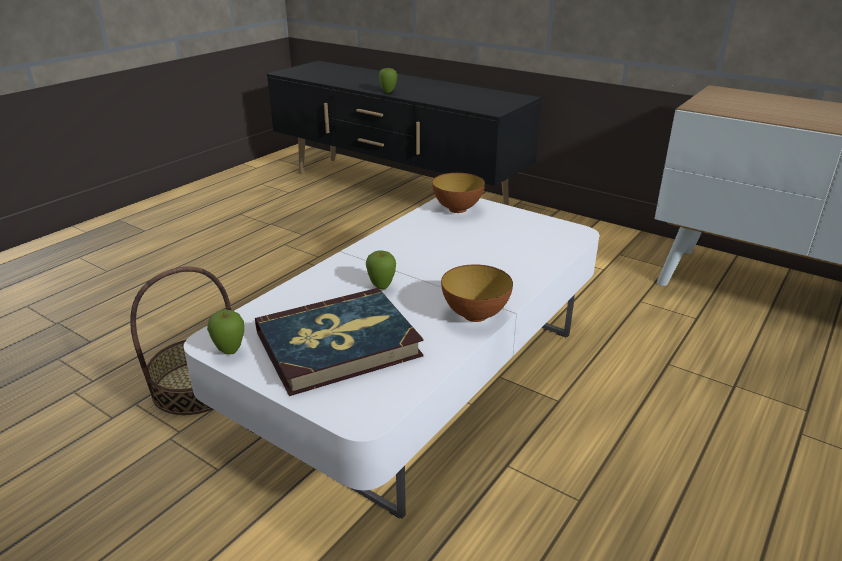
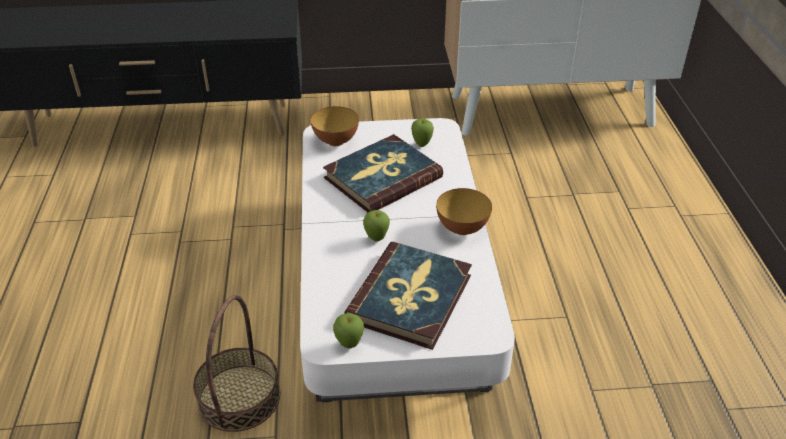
camera: 40 degrees left, 10 degrees up
apple [379,67,397,93] -> apple moved to [411,118,434,147]
none -> book [323,134,443,212]

